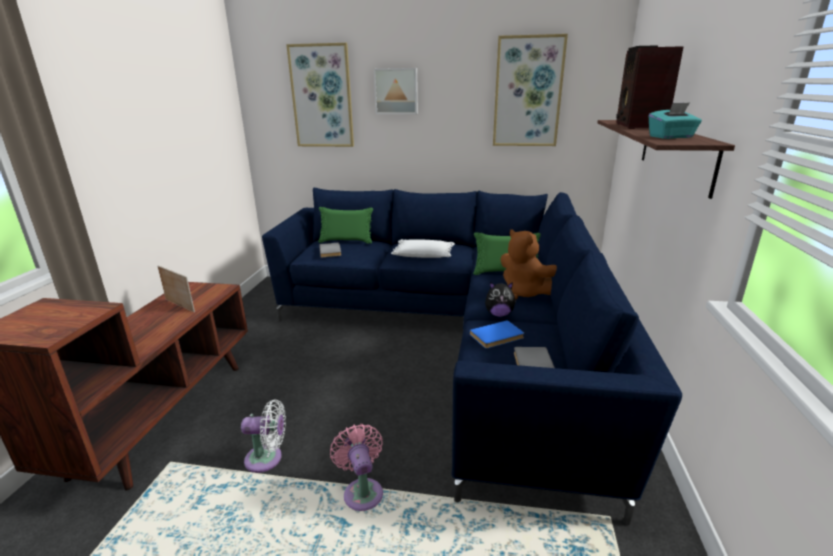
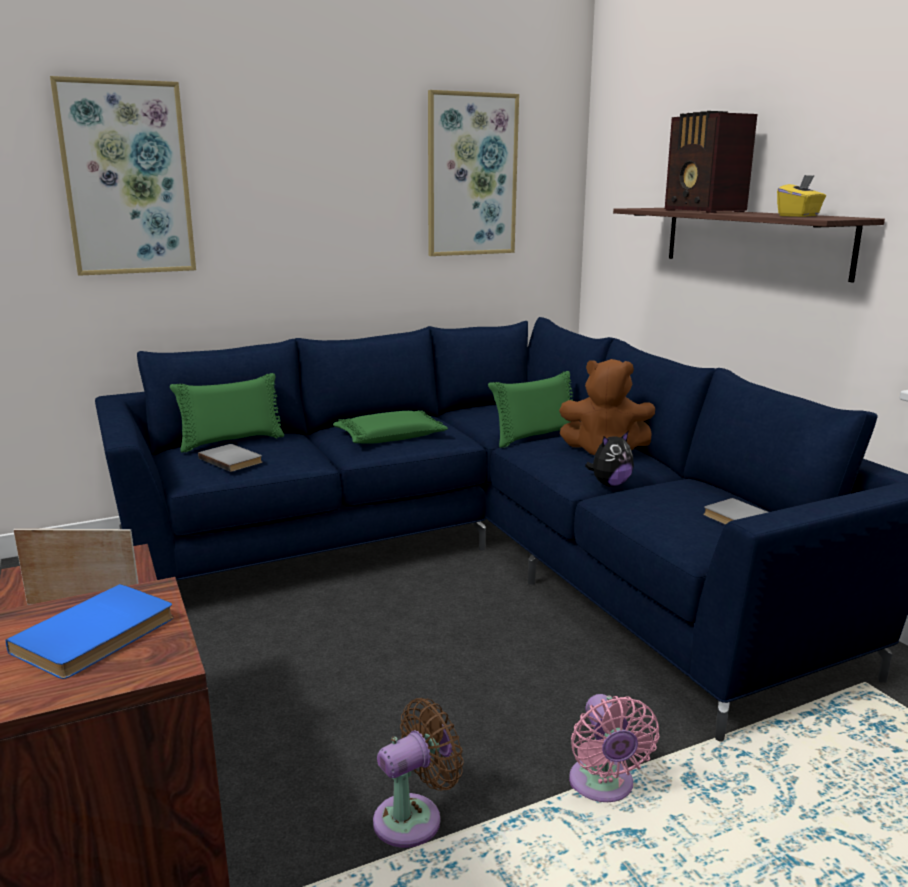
camera: 35 degrees left, 5 degrees down
white fan [241,399,286,473] -> brown fan [373,698,464,848]
pink fan [330,424,383,511] -> pink fan turned 135 degrees counterclockwise [569,694,660,802]
picture [374,68,418,114] -> none
white pillow [391,239,455,258] -> green pillow [333,410,448,444]
blue book [469,320,524,348] -> blue book moved to [5,584,174,679]
turquoise tissue box [649,102,702,139] -> yellow tissue box [777,175,826,217]

